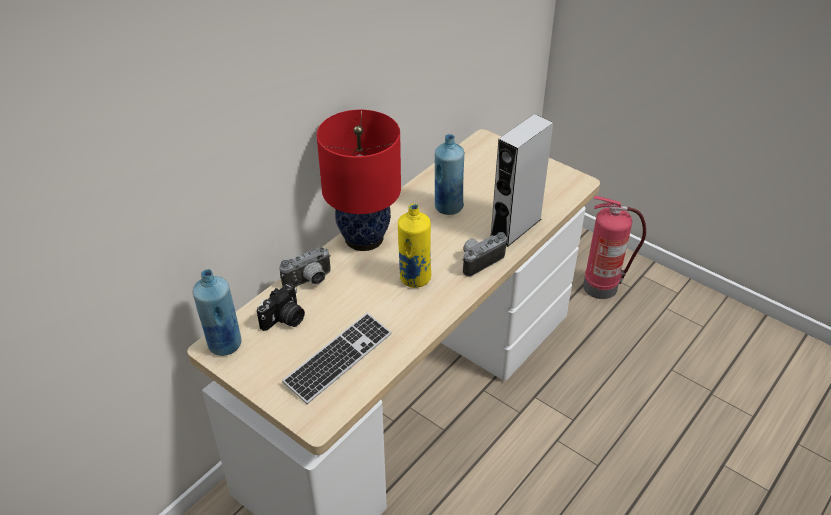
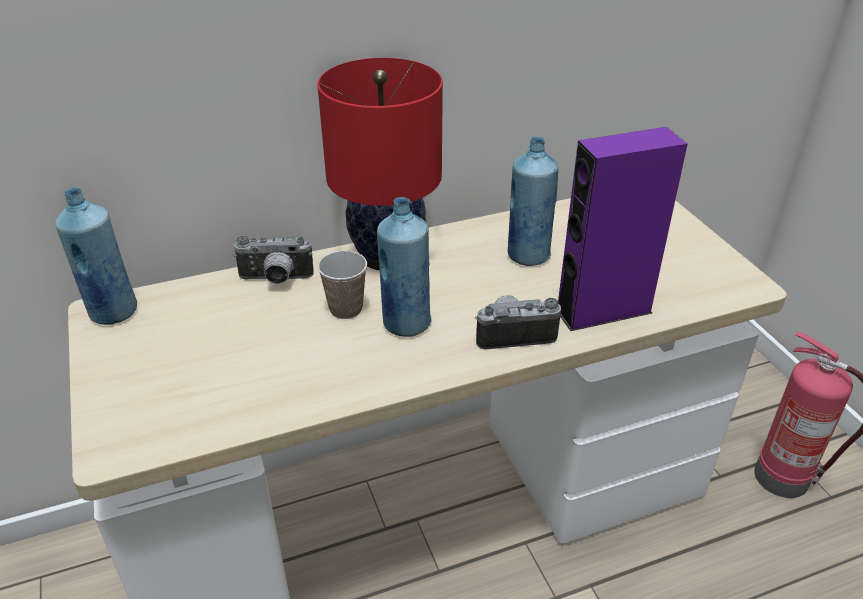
camera: 30 degrees right, 5 degrees down
camera [257,283,305,331] -> none
keyboard [282,313,392,404] -> none
yellow bottle [398,204,431,288] -> blue bottle [377,197,432,337]
grey speaker [491,114,553,247] -> purple speaker [558,127,688,331]
none -> cup [317,250,367,319]

